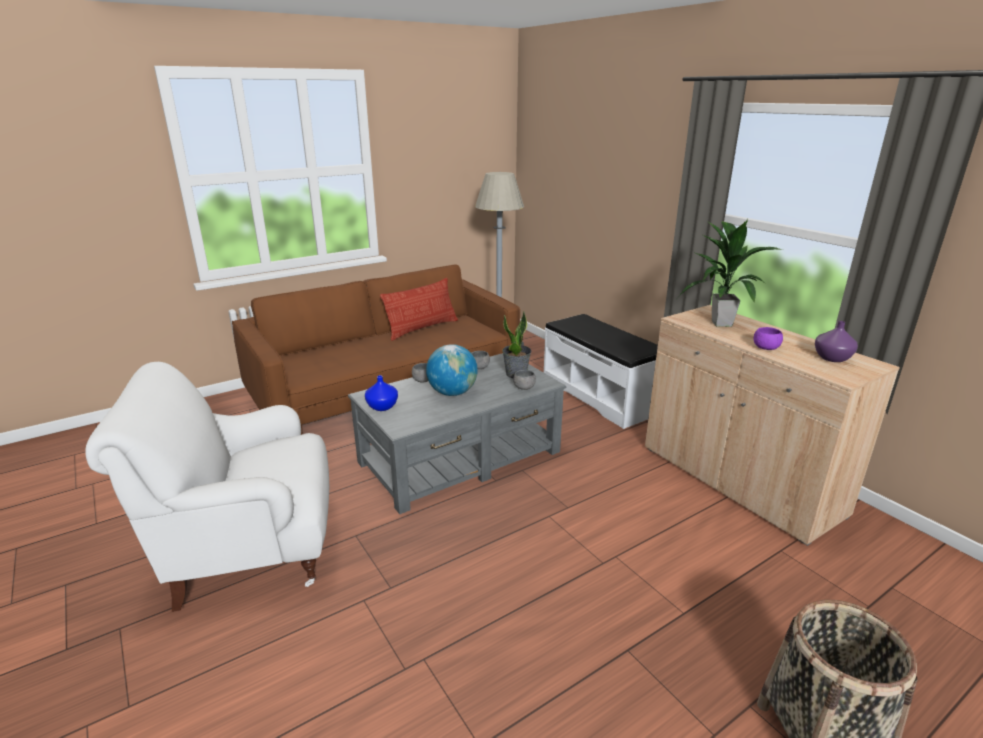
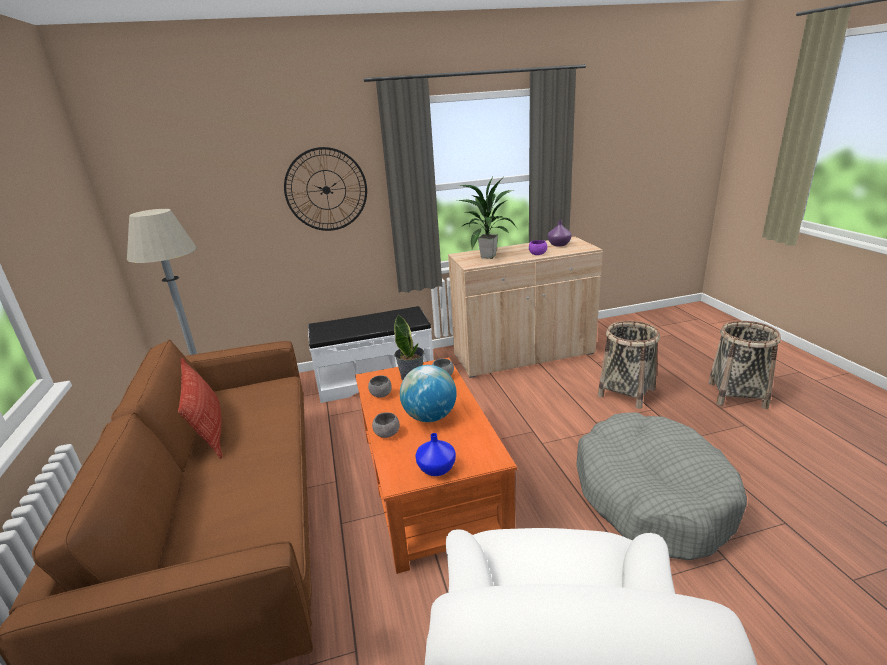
camera: 70 degrees left, 0 degrees up
grey coffee table [348,353,566,514] -> orange coffee table [355,358,517,574]
none -> wall clock [284,147,367,231]
none -> grey dog bed [576,412,747,560]
none -> basket [598,321,660,409]

